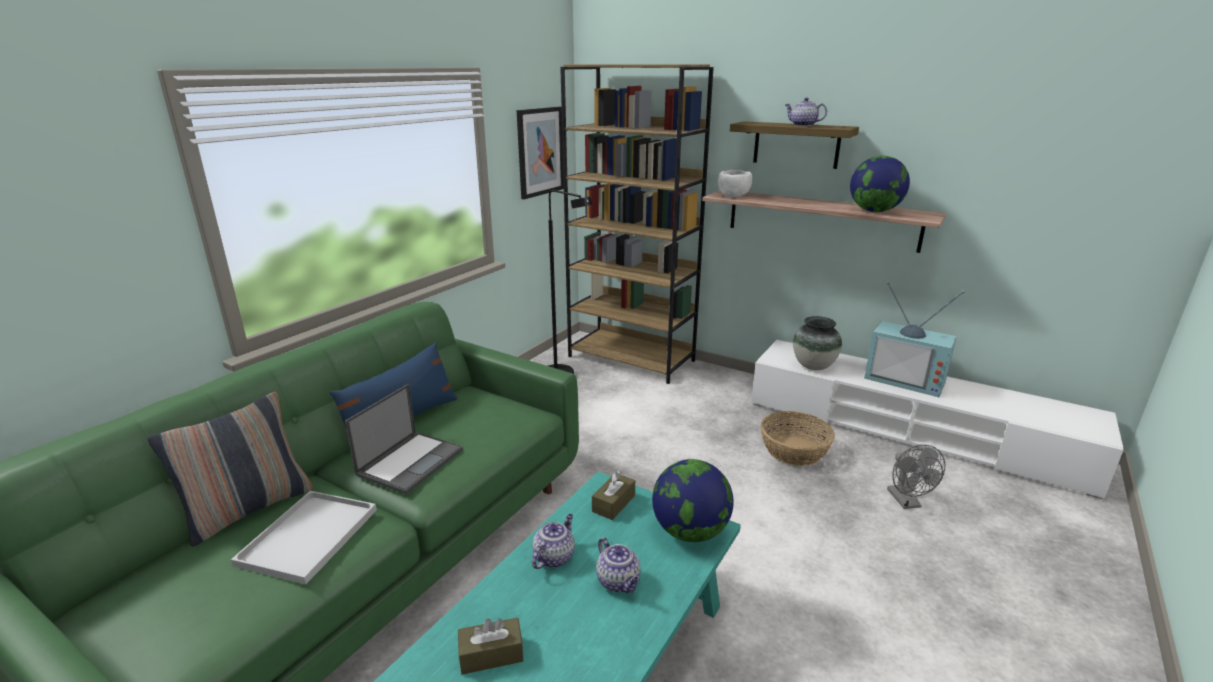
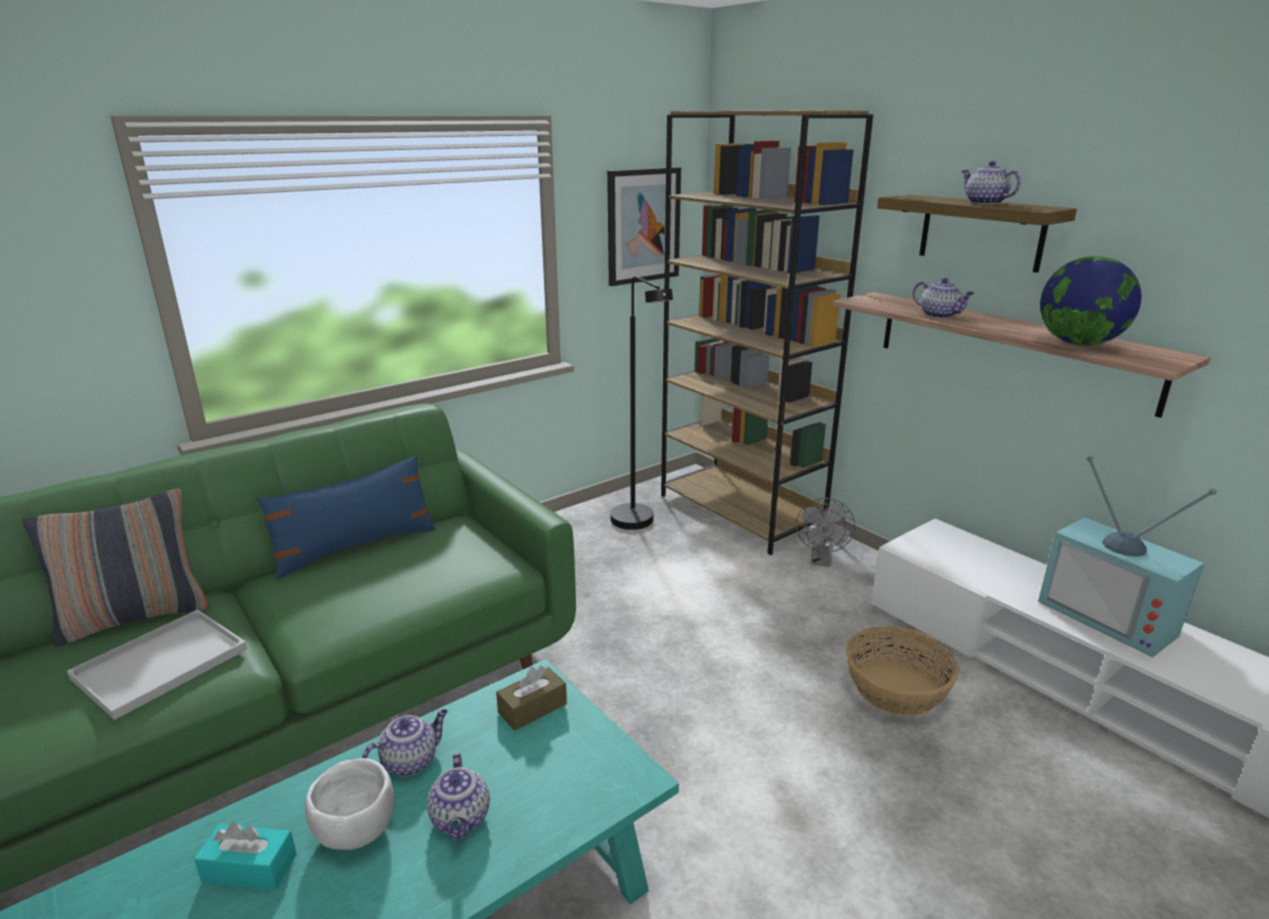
camera: 20 degrees right, 0 degrees up
laptop [345,384,463,494] -> none
brown tissue box [458,617,523,675] -> turquoise tissue box [194,822,297,890]
globe [652,459,734,542] -> none
white bowl [718,170,752,197] -> white bowl moved to [305,758,394,850]
vase [793,316,842,370] -> none
grey fan [887,445,945,509] -> grey fan moved to [796,498,855,567]
none -> teapot [913,278,974,319]

